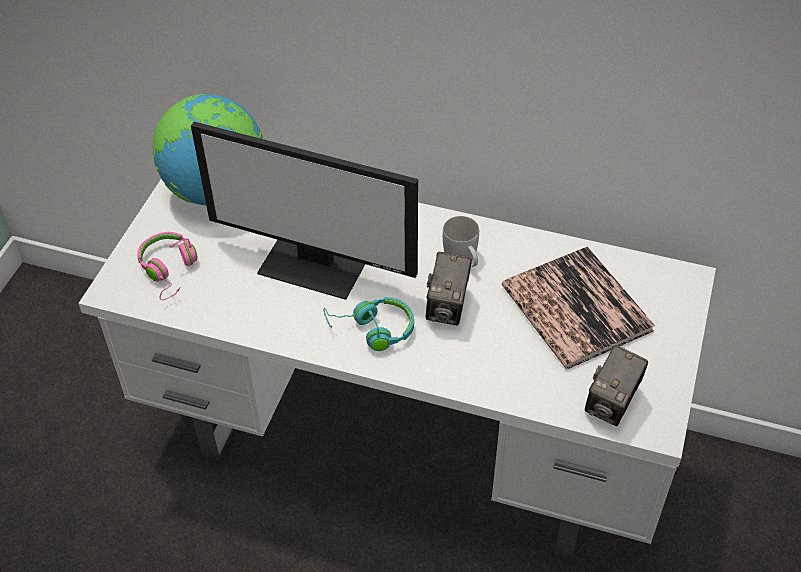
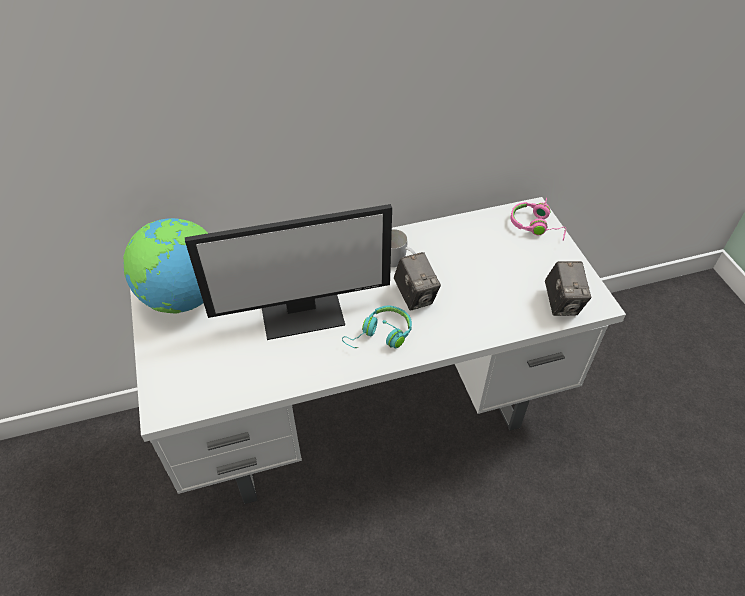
camera: 35 degrees left, 0 degrees up
pink headphones [137,232,198,300] -> pink headphones moved to [511,198,566,241]
book [502,246,655,369] -> none

